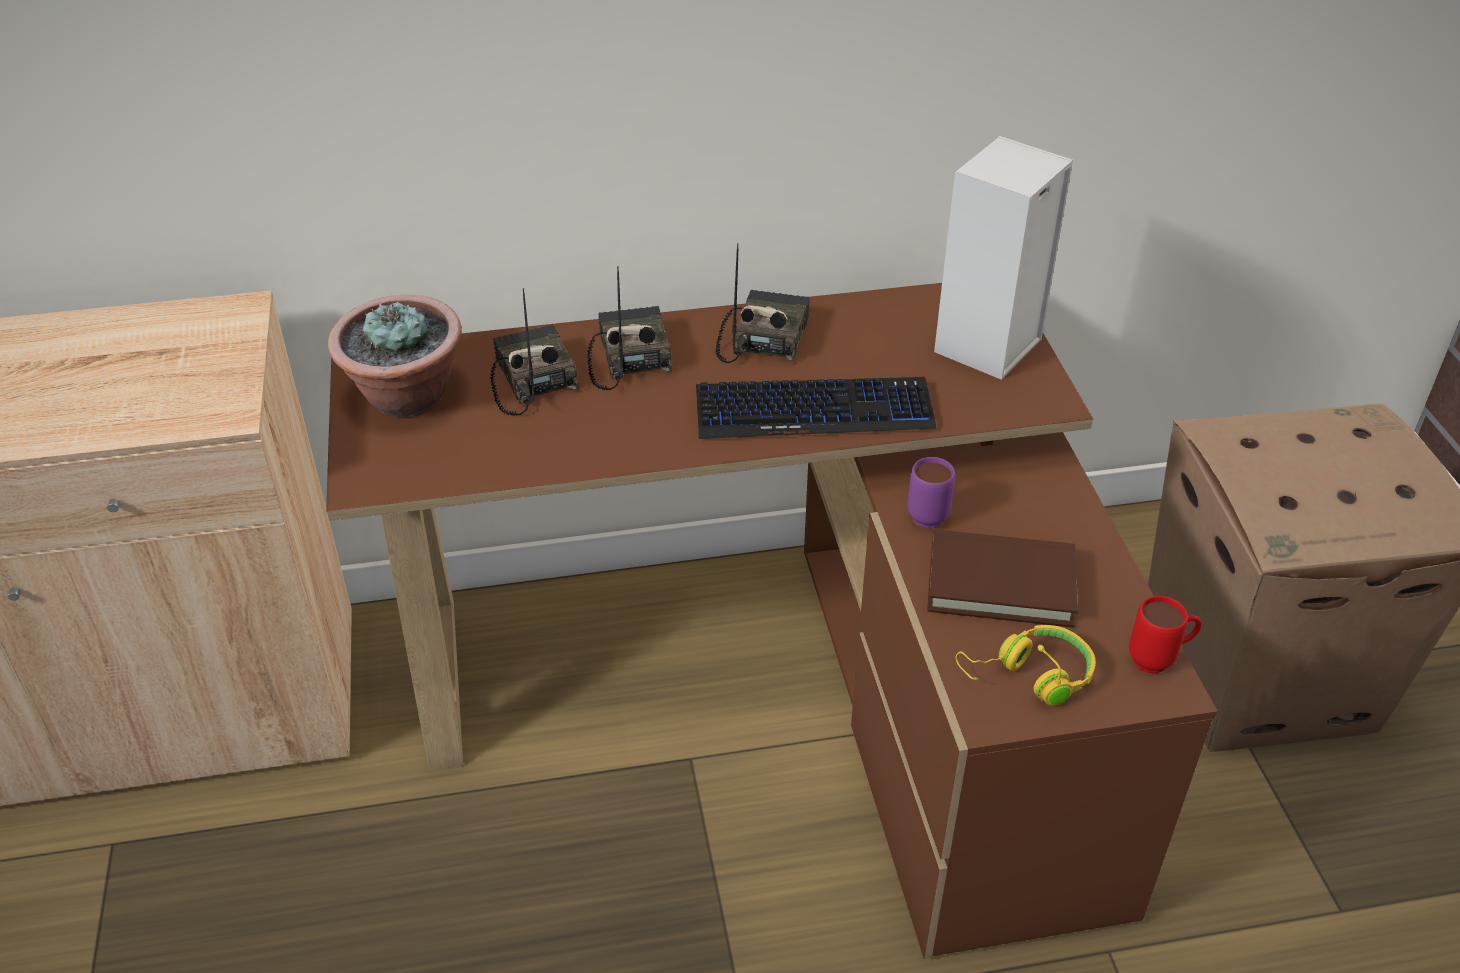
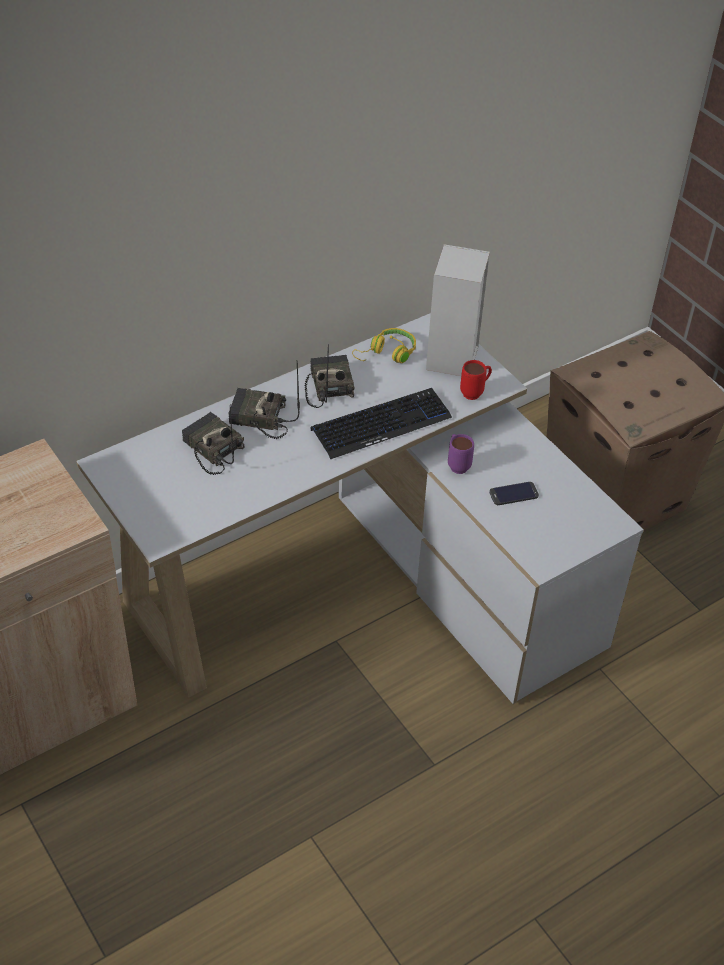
camera: 25 degrees left, 5 degrees up
brown desk [326,283,1217,959] -> white desk [76,313,644,704]
potted plant [328,295,462,417] -> none
radio [587,266,672,390] -> radio turned 45 degrees counterclockwise [229,362,300,439]
brown book [927,530,1078,627] -> phone [489,482,539,505]
yellow headphones [956,625,1096,706] -> yellow headphones moved to [352,328,416,363]
red mug [1129,596,1201,673] -> red mug moved to [460,360,492,400]

